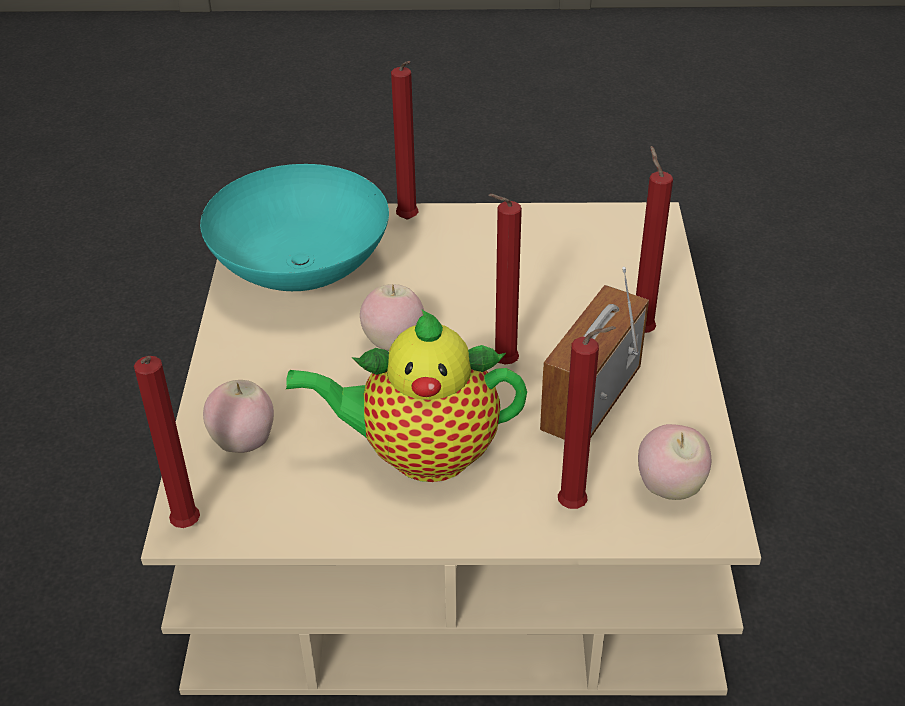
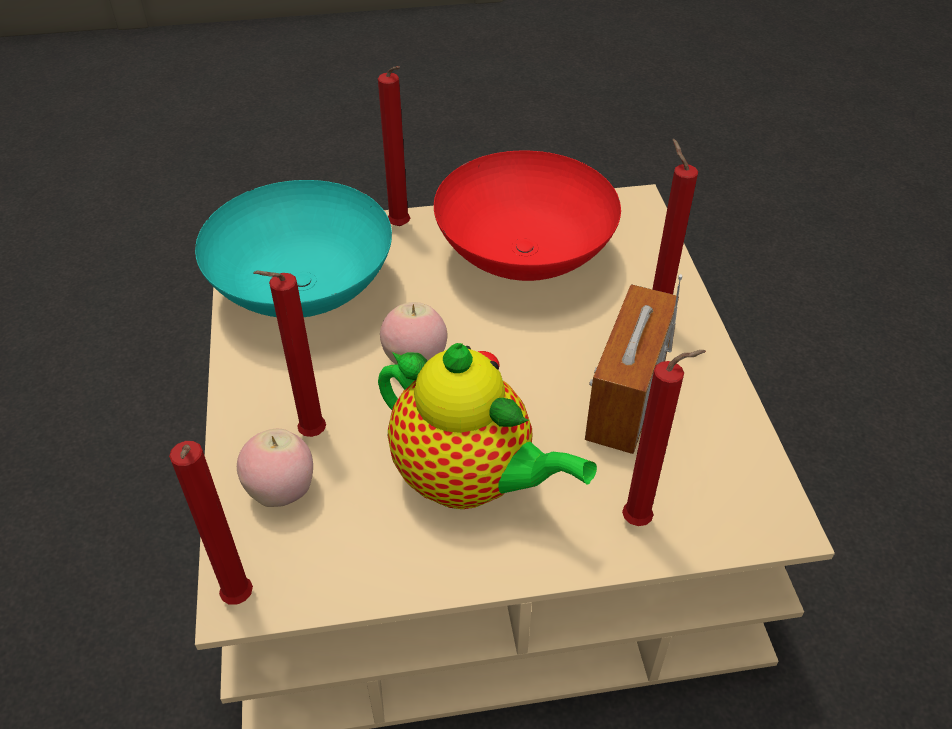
camera: 10 degrees left, 5 degrees up
teapot [286,309,527,482] -> teapot turned 135 degrees counterclockwise [378,343,597,509]
red candle [489,194,522,364] -> red candle moved to [253,270,326,437]
apple [638,424,711,500] -> none
none -> red bowl [434,150,621,281]

